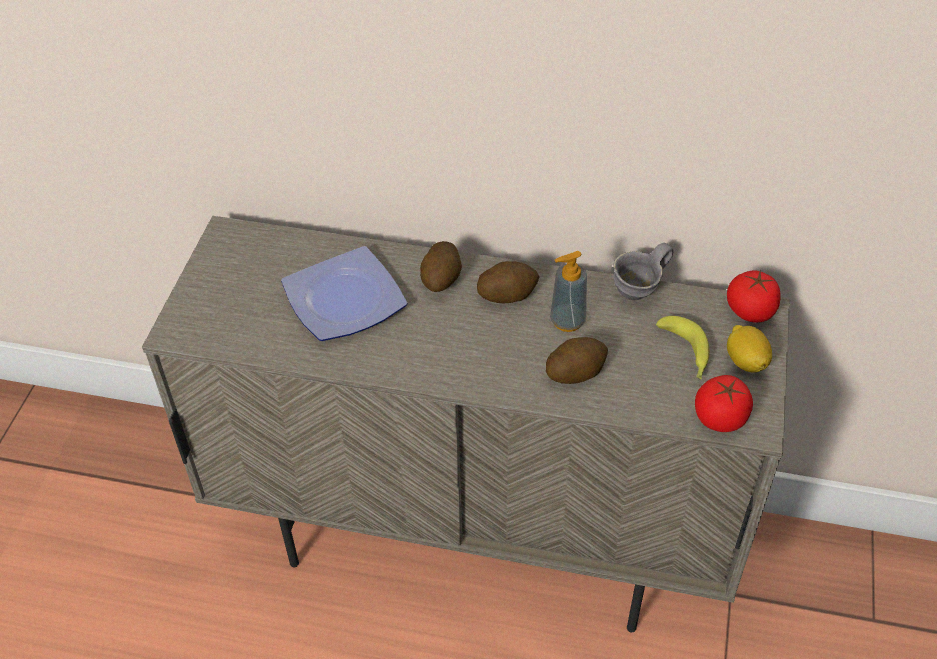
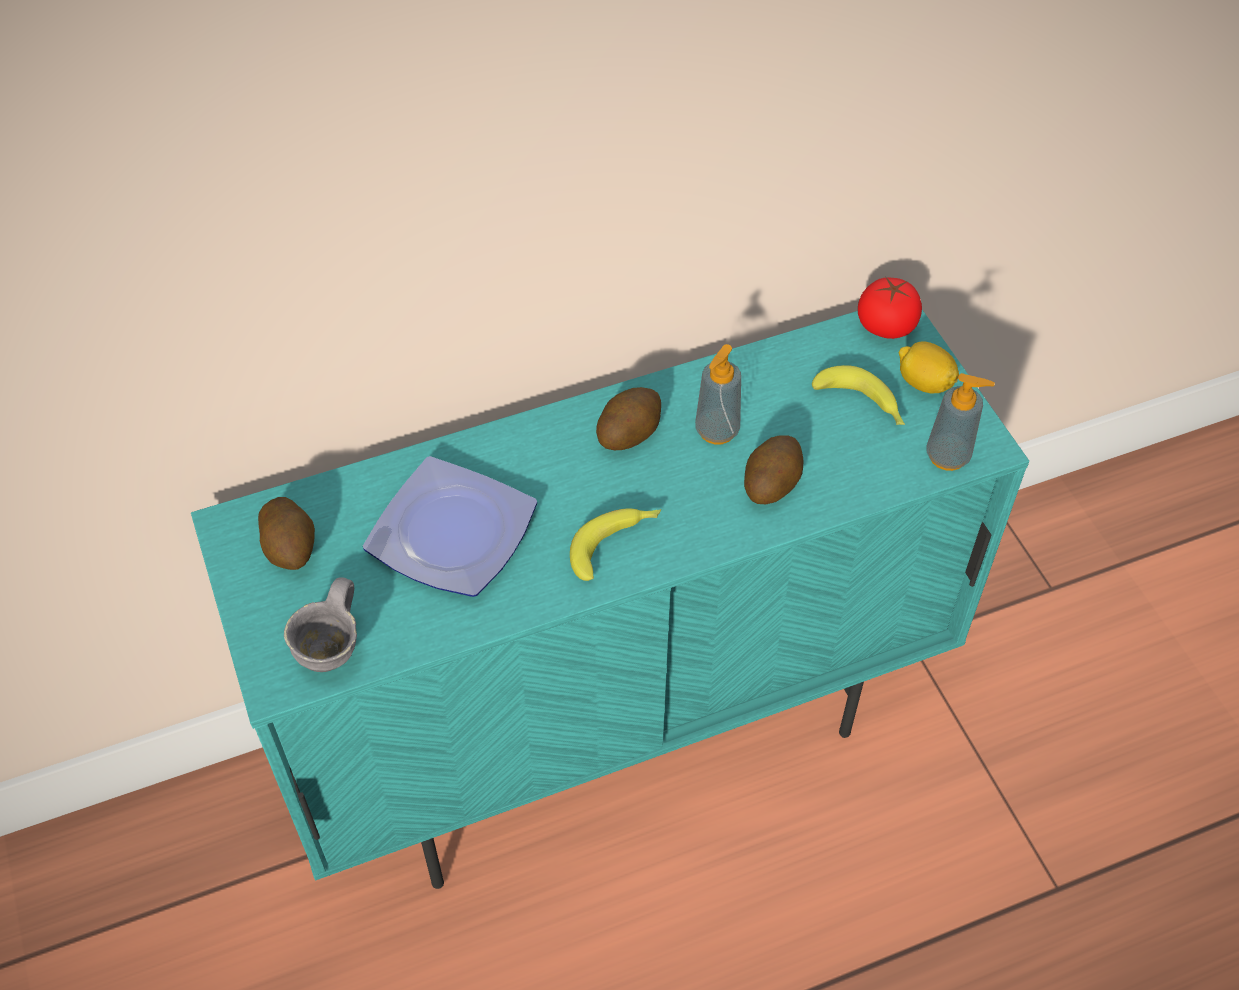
camera: 35 degrees left, 5 degrees up
beige cabinet [142,216,790,633] -> turquoise cabinet [191,310,1029,889]
potato [420,241,462,292] -> potato moved to [258,497,315,570]
grey mug [613,243,674,300] -> grey mug moved to [284,577,357,672]
tomato [695,375,753,432] -> soap dispenser [926,373,995,471]
none -> banana [570,509,661,581]

